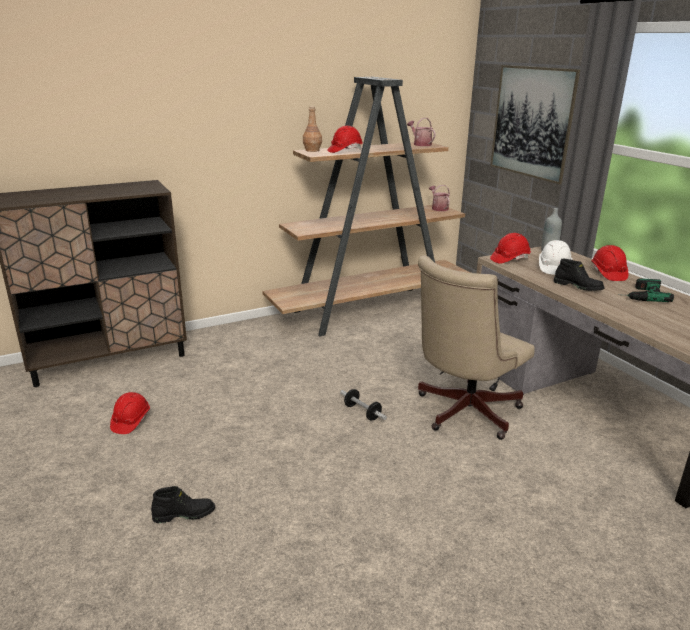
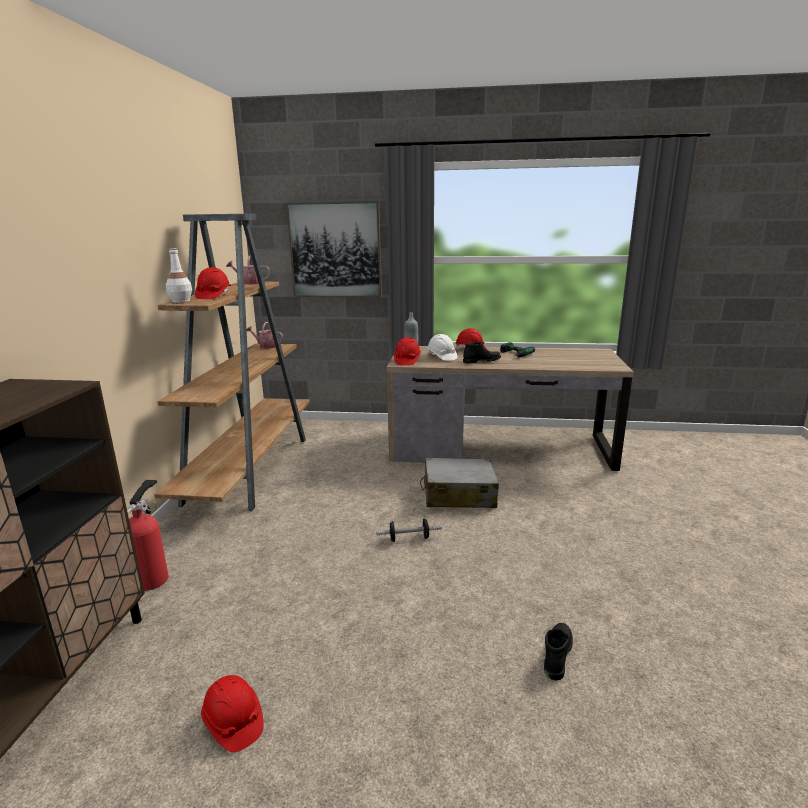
camera: 55 degrees left, 5 degrees down
black boot [151,486,215,523] -> black boot moved to [544,623,573,680]
brown bottle [303,106,322,152] -> white bottle [166,248,192,303]
beige office chair [418,255,535,440] -> grey suitcase [420,458,499,508]
none -> fire extinguisher [125,480,169,591]

